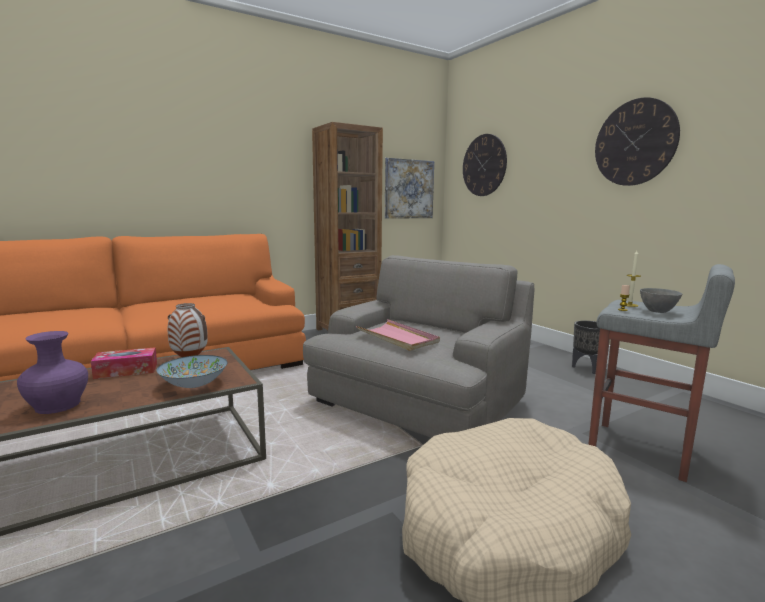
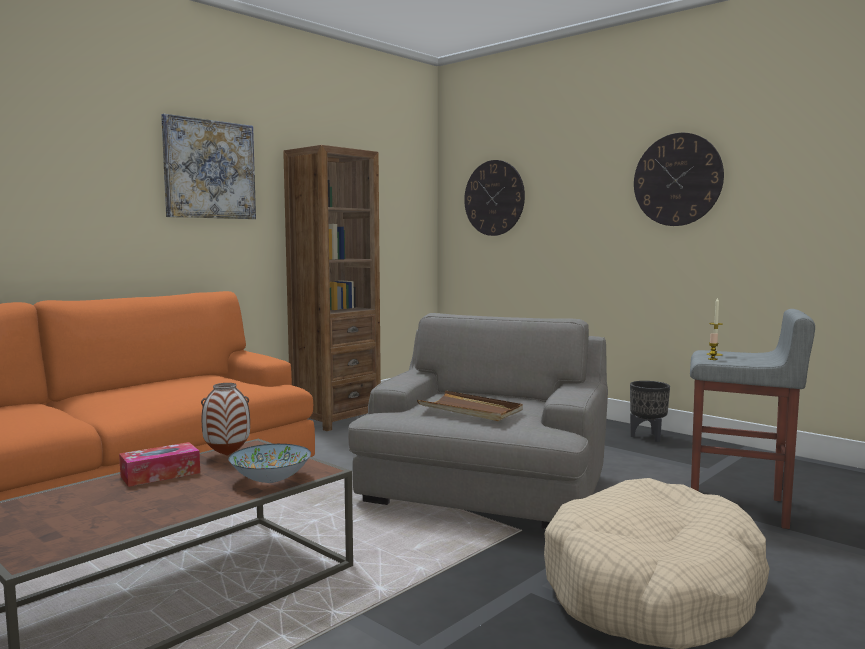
camera: 15 degrees left, 5 degrees down
purple vase [17,331,88,414] -> none
pink tray [356,319,440,351] -> brown tray [417,390,523,421]
picture [385,158,434,219] -> picture moved to [161,114,256,219]
grey bowl [640,288,682,313] -> none

